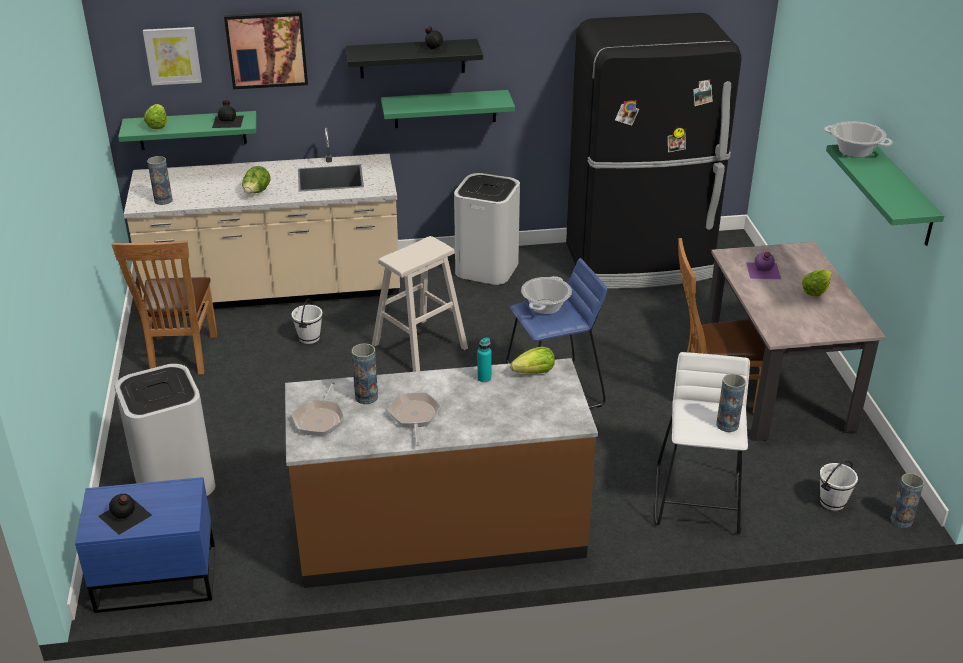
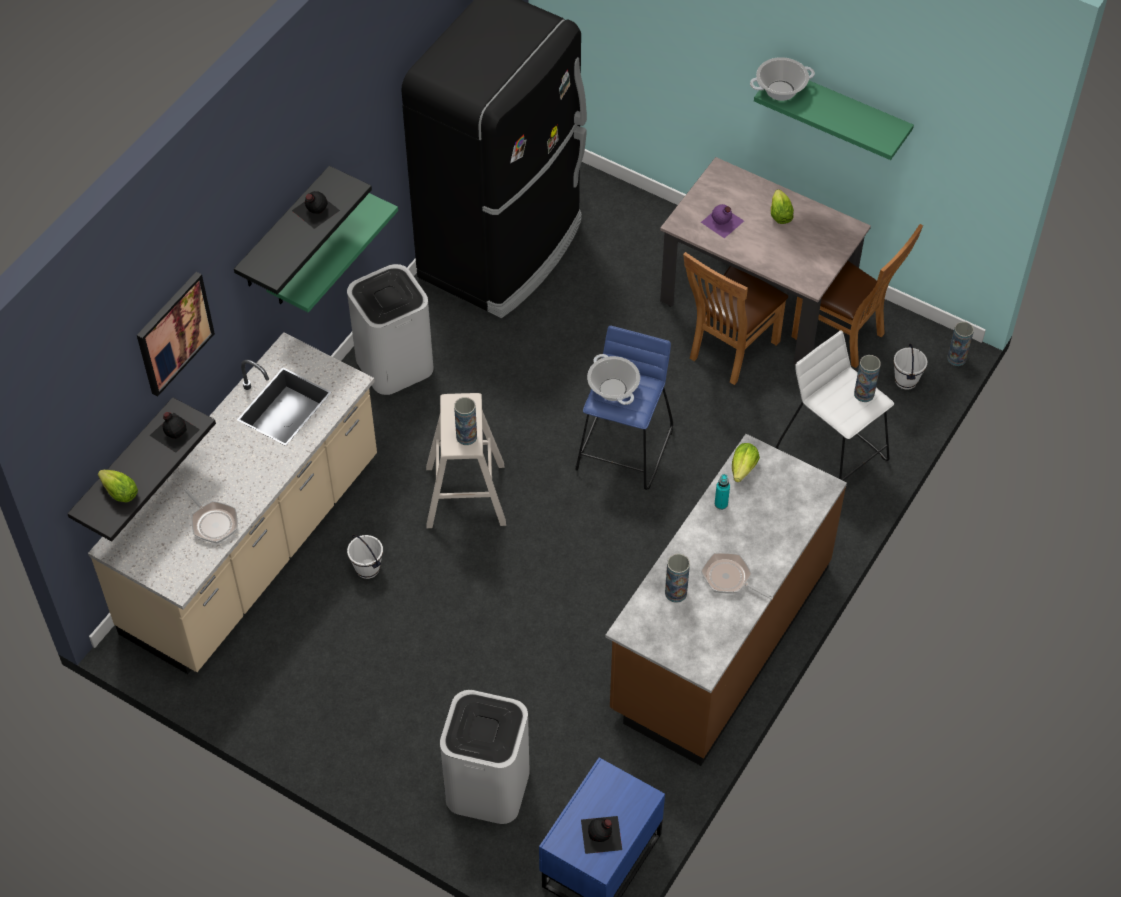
camera: 50 degrees left, 20 degrees up
brown chair [112,240,217,374] -> brown chair moved to [791,224,923,368]
green shelf [118,111,257,150] -> black shelf [67,397,216,542]
picture [143,27,202,85] -> none
vase [147,156,173,205] -> vase moved to [454,397,477,445]
lettuce [242,166,271,193] -> none
frying pan [292,382,344,436] -> frying pan moved to [184,488,238,544]

